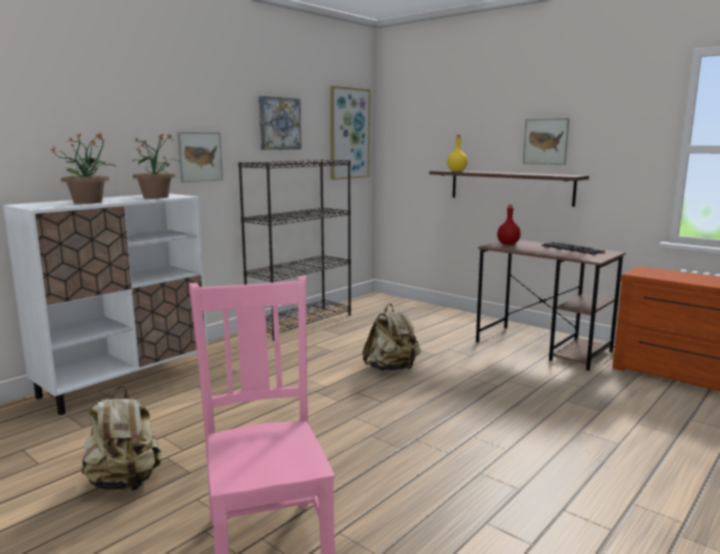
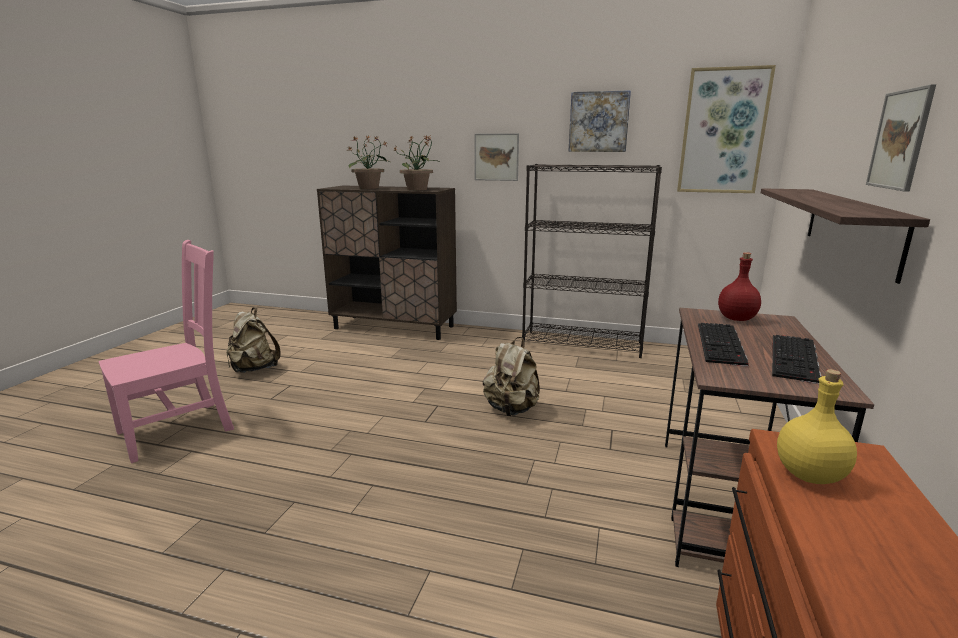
camera: 65 degrees right, 5 degrees up
white cabinet [3,194,208,415] -> brown cabinet [317,185,457,340]
yellow bottle [447,135,468,171] -> yellow bottle moved to [777,369,857,484]
none -> keyboard [698,323,749,367]

